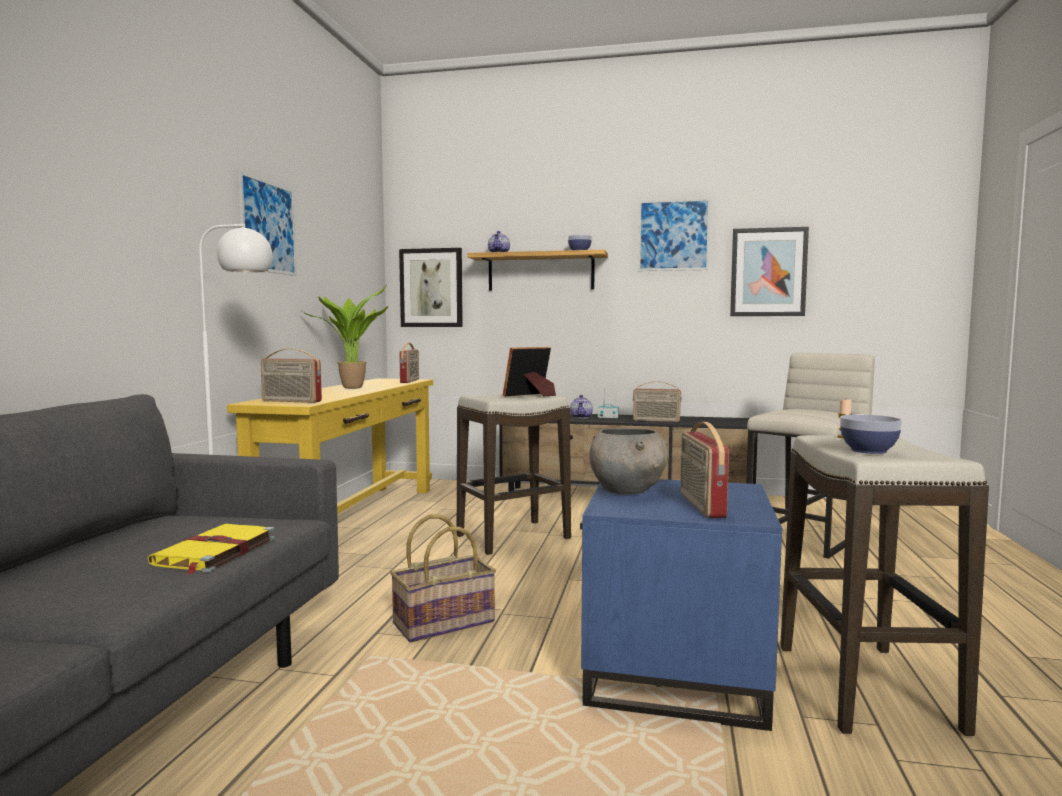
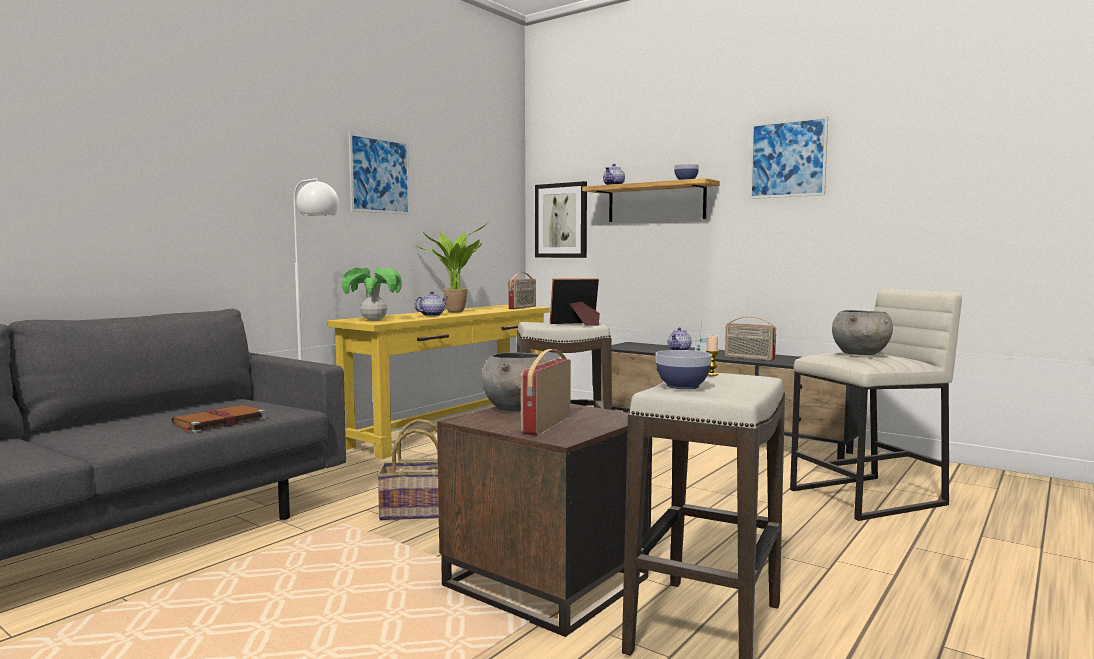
camera: 25 degrees right, 0 degrees up
yellow book [148,524,275,575] -> brown book [171,405,266,433]
radio [260,349,322,403] -> potted plant [342,268,402,321]
blue side table [580,479,782,731] -> brown side table [437,404,652,637]
picture [730,227,809,316] -> none
none -> teapot [414,291,448,316]
none -> grey bowl [832,310,893,355]

